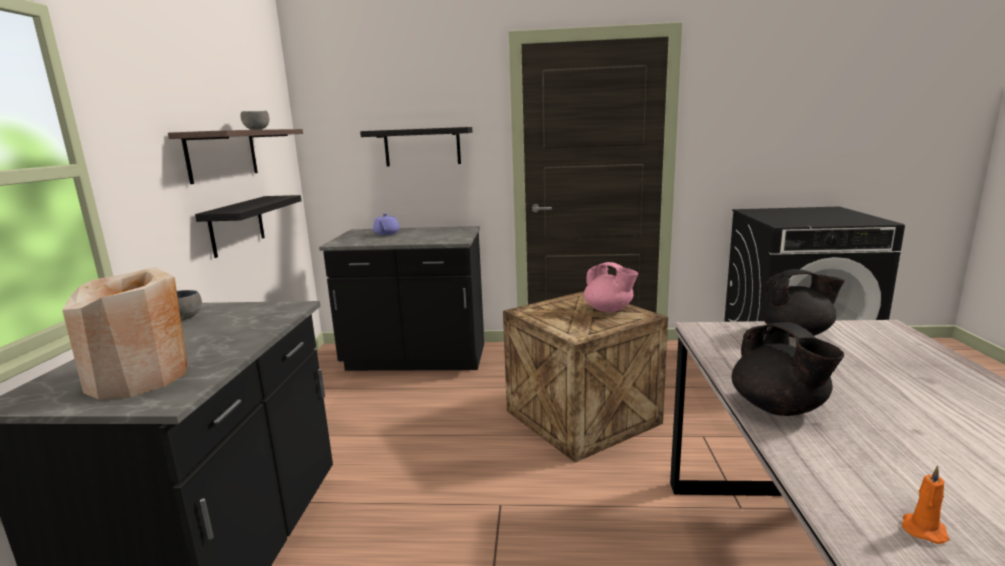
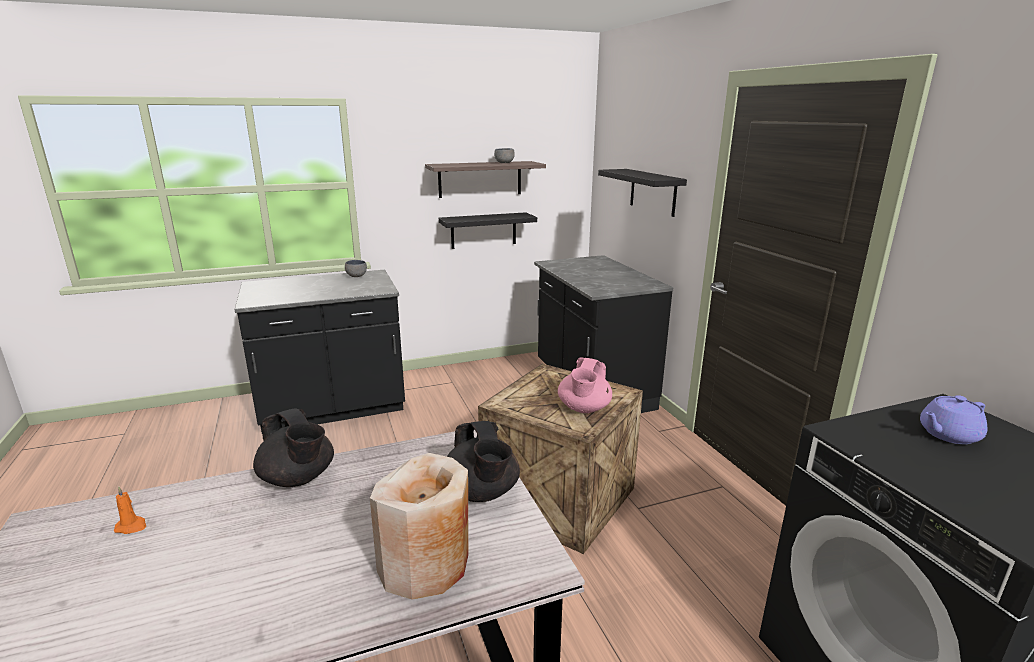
camera: 65 degrees right, 5 degrees up
beige vase [62,268,187,399] -> beige vase moved to [370,453,469,600]
purple teapot [373,213,400,235] -> purple teapot moved to [920,395,987,444]
black teapot [732,322,844,416] -> black teapot turned 90 degrees counterclockwise [253,408,334,487]

